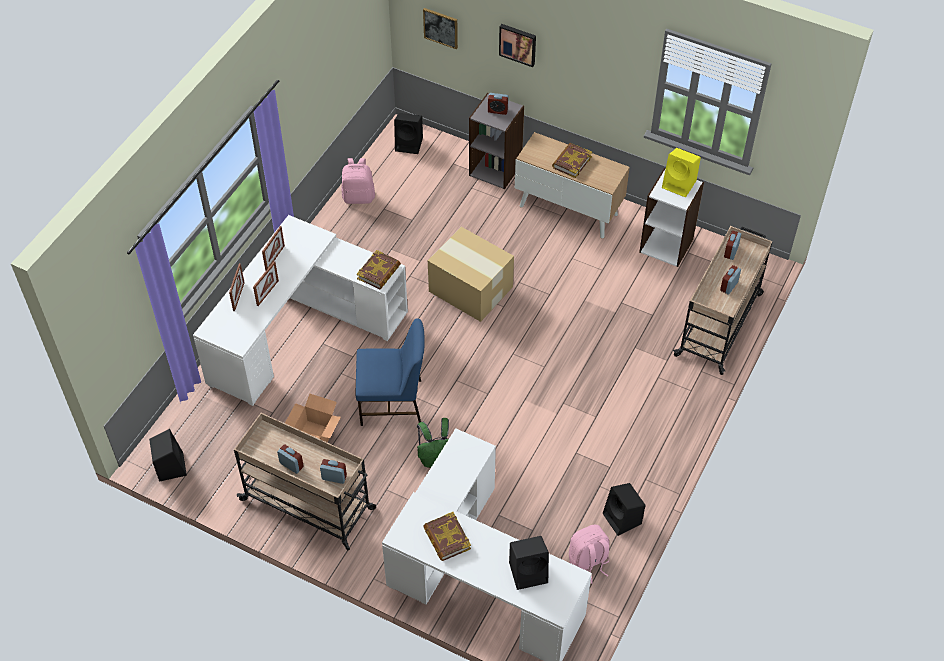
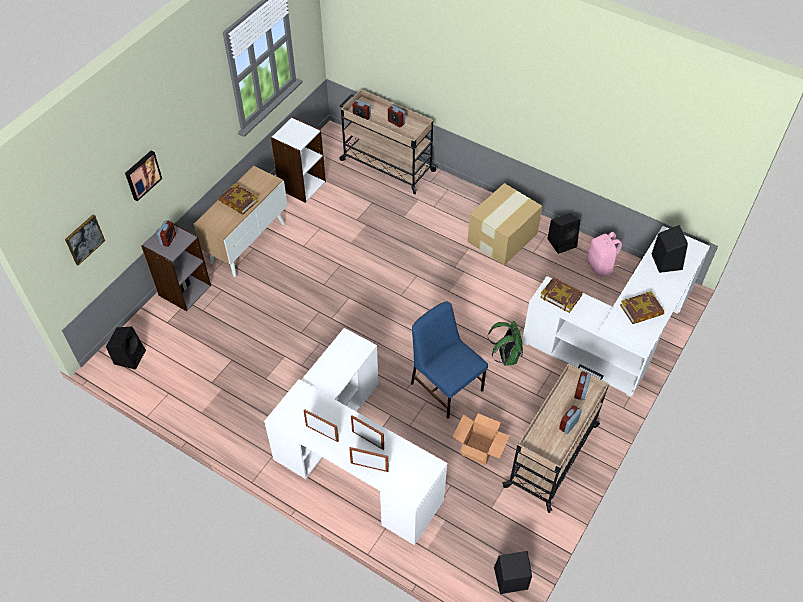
camera: 85 degrees left, 0 degrees up
pink backpack [342,158,375,204] -> none
blue chair [356,318,425,426] -> blue chair turned 45 degrees counterclockwise [411,301,488,419]
book [357,250,401,289] -> book moved to [540,277,583,313]
cardboard box [428,227,514,322] -> cardboard box moved to [467,183,542,265]
yellow speaker [662,148,701,197] -> none

